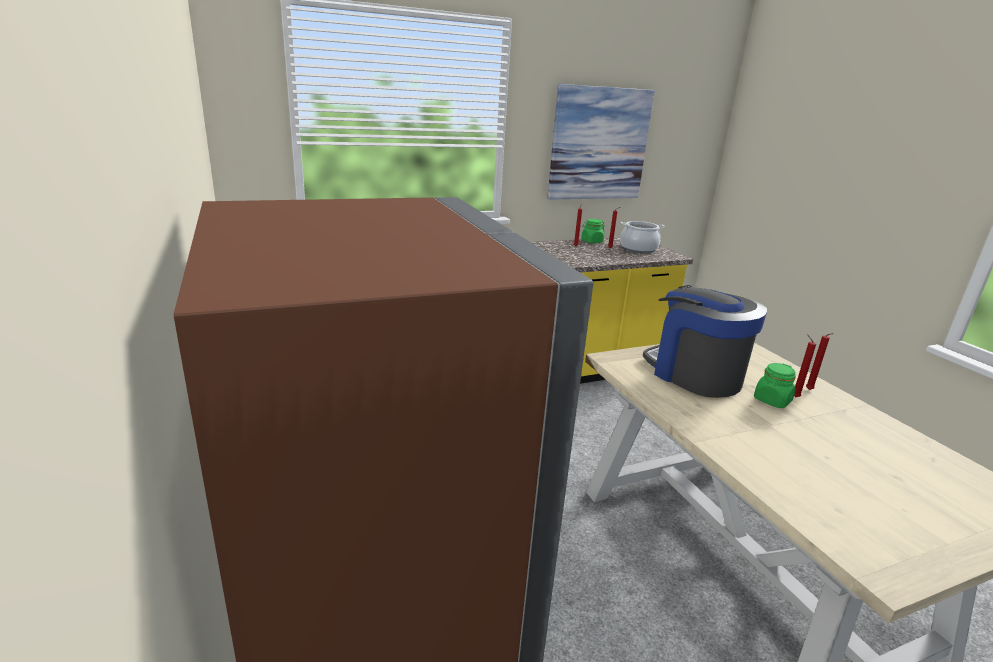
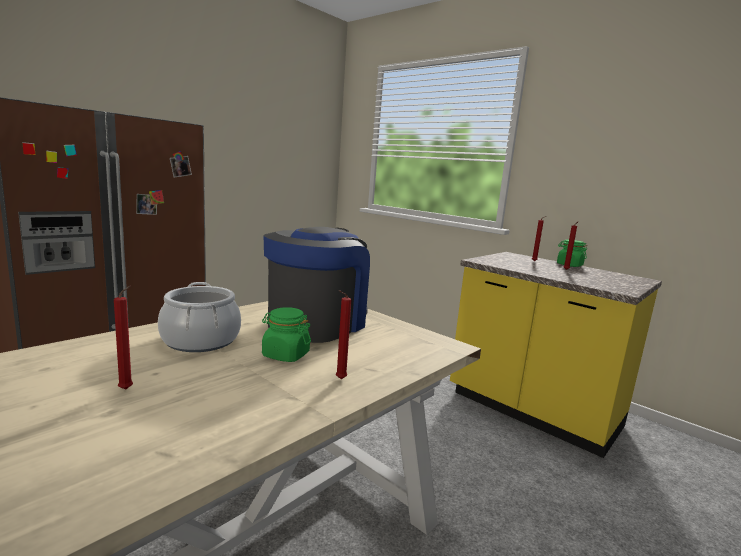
camera: 65 degrees right, 10 degrees down
picture [547,84,655,200] -> none
cooking pot [620,221,665,253] -> cooking pot moved to [158,282,241,352]
red candle [794,334,816,397] -> red candle moved to [114,285,133,390]

